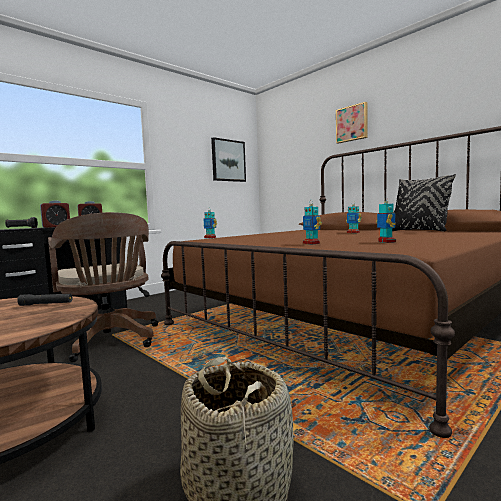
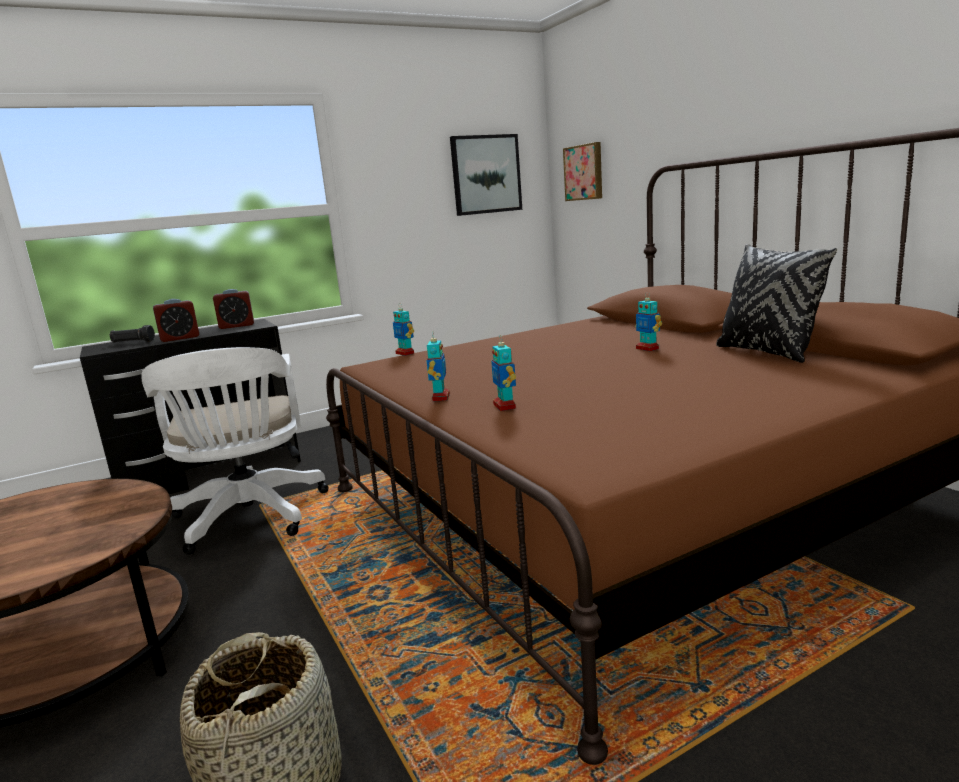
camera: 15 degrees right, 10 degrees up
black flashlight [17,294,73,306] -> none
brown office chair [48,212,158,362] -> white office chair [141,347,329,555]
picture [336,102,368,144] -> picture moved to [563,142,602,201]
toy robot [376,198,396,243] -> toy robot moved to [426,332,450,402]

